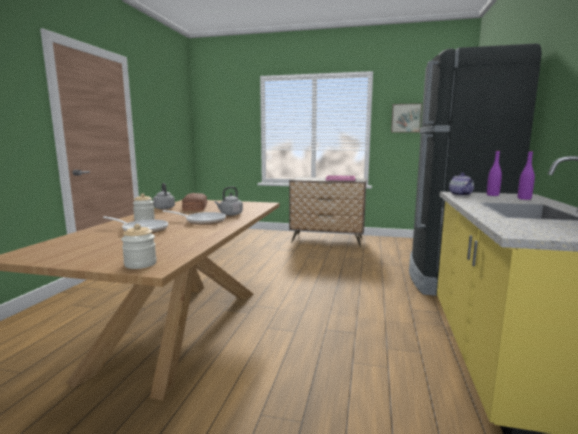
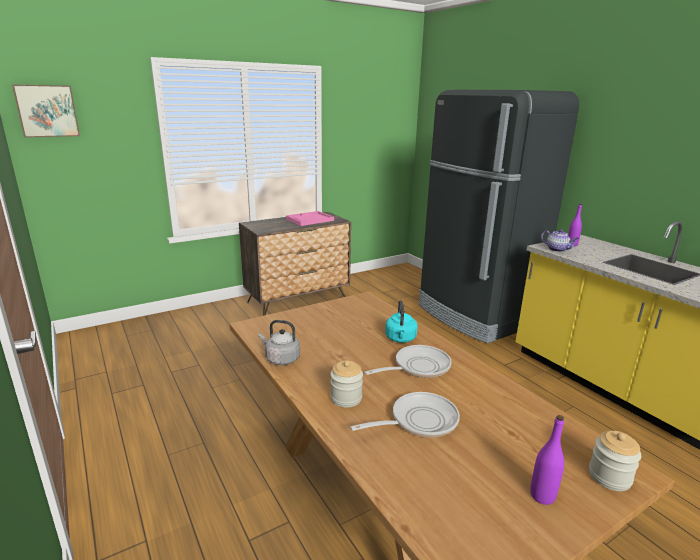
camera: 45 degrees left, 10 degrees up
bread [182,193,207,211] -> none
grey kettle [215,187,243,216] -> turquoise kettle [385,300,417,343]
picture [391,103,422,133] -> picture moved to [12,84,80,138]
purple bottle [518,151,535,200] -> purple bottle moved to [530,415,564,505]

